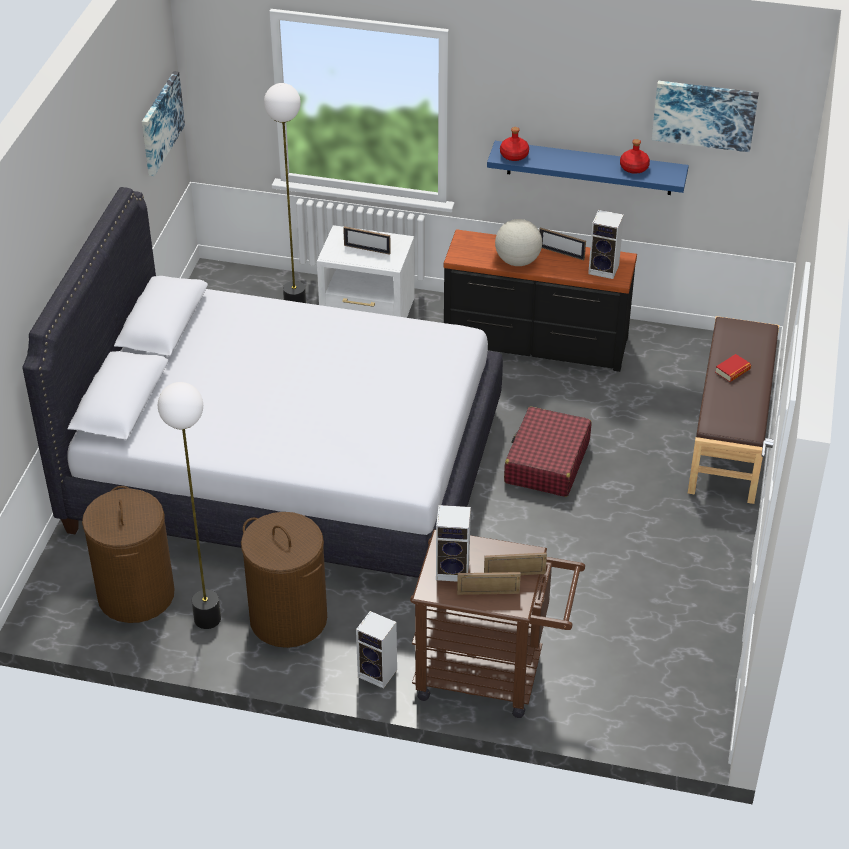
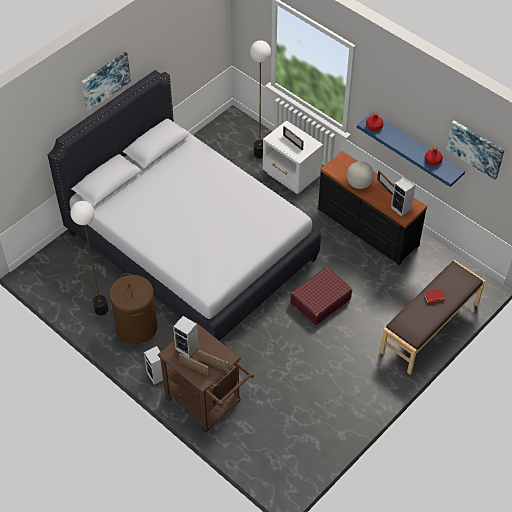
camera: 30 degrees right, 10 degrees up
brown laundry basket [82,486,174,623] -> none
picture [142,71,185,176] -> picture moved to [81,52,131,111]

